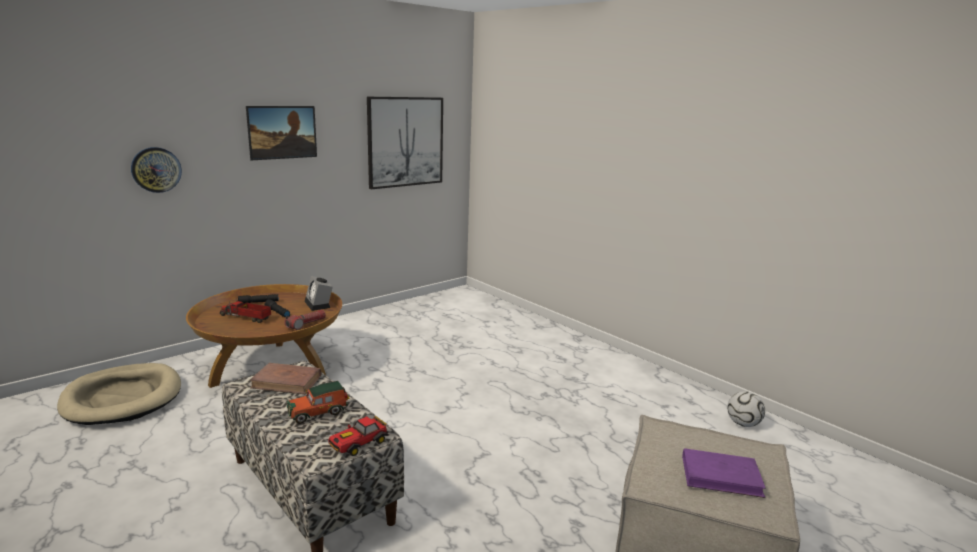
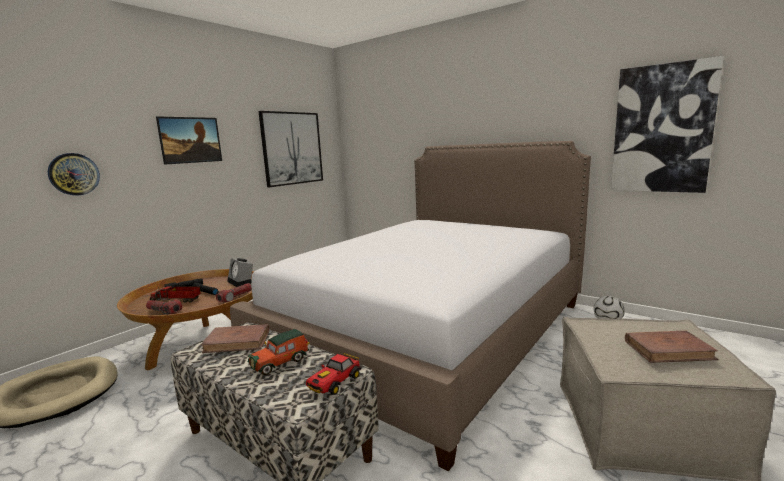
camera: 10 degrees left, 5 degrees down
purple book [682,448,765,498] -> brown book [625,330,719,363]
none -> flashlight [146,299,182,315]
none -> bed [230,141,591,471]
none -> picture [611,56,724,193]

